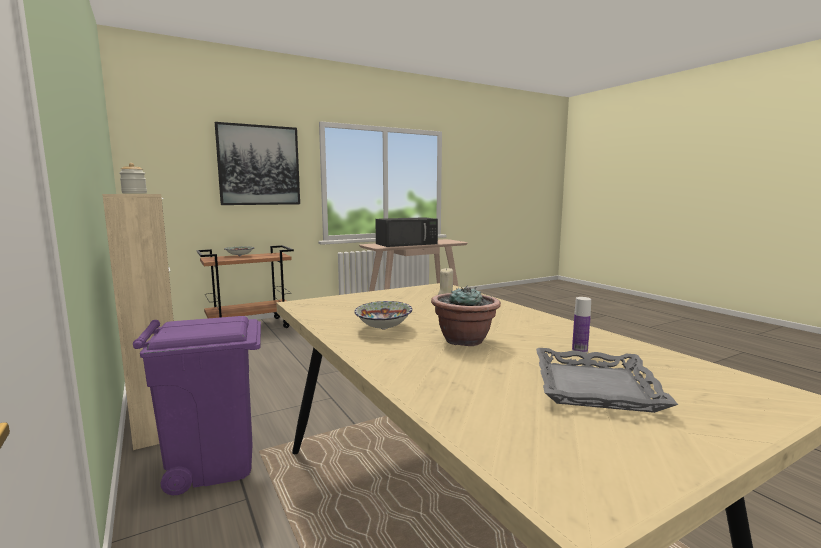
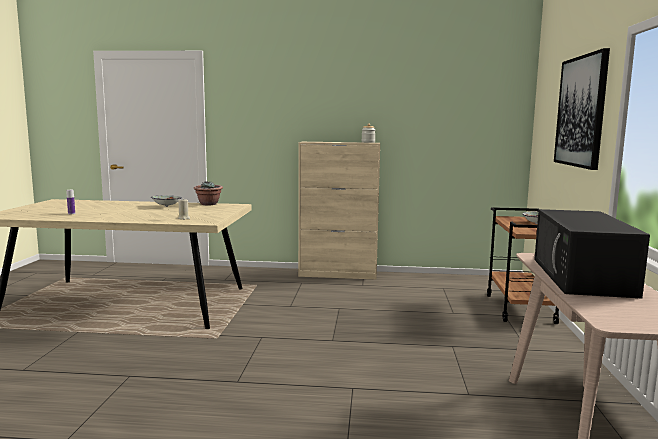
camera: 125 degrees right, 0 degrees up
purple trash can [133,316,261,495] -> none
potted plant [431,285,501,346] -> potted plant moved to [194,182,223,205]
grey tray [536,348,678,413] -> none

